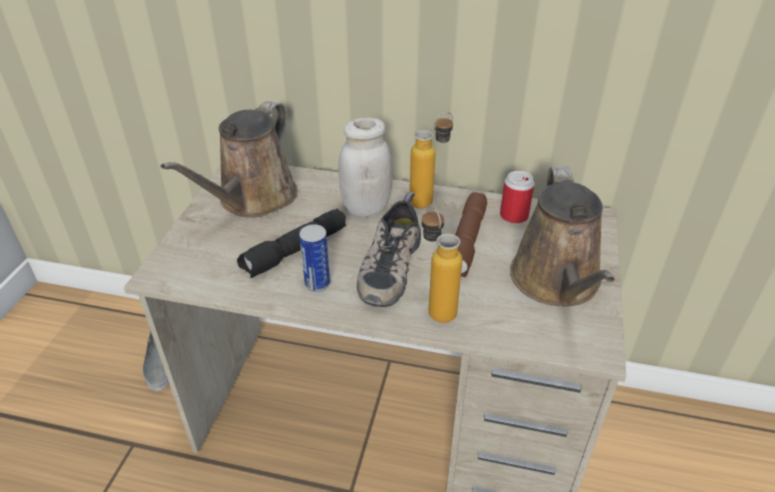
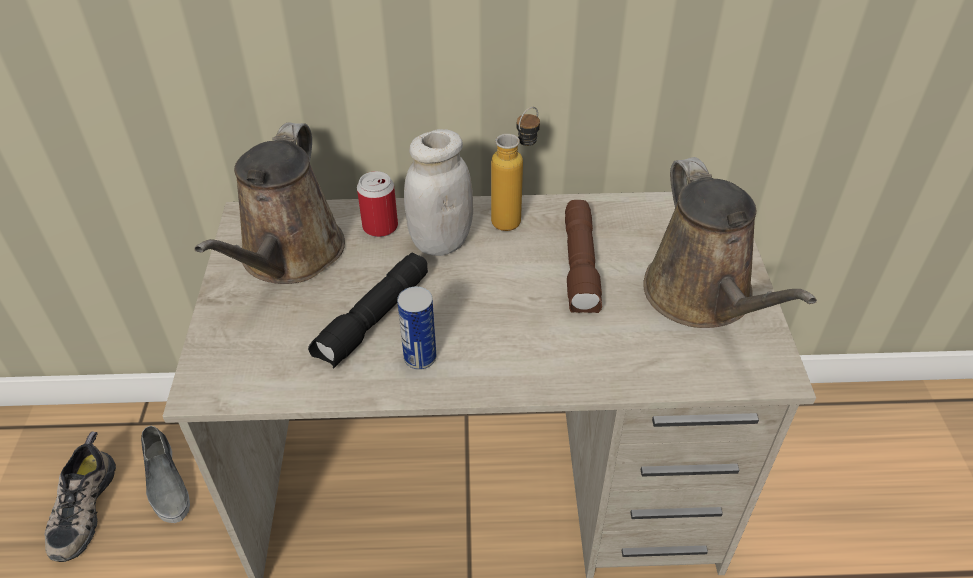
camera: 15 degrees left, 5 degrees up
shoe [357,192,421,308] -> shoe moved to [44,431,116,562]
bottle [422,205,462,323] -> none
can [500,171,535,224] -> can moved to [357,171,398,237]

